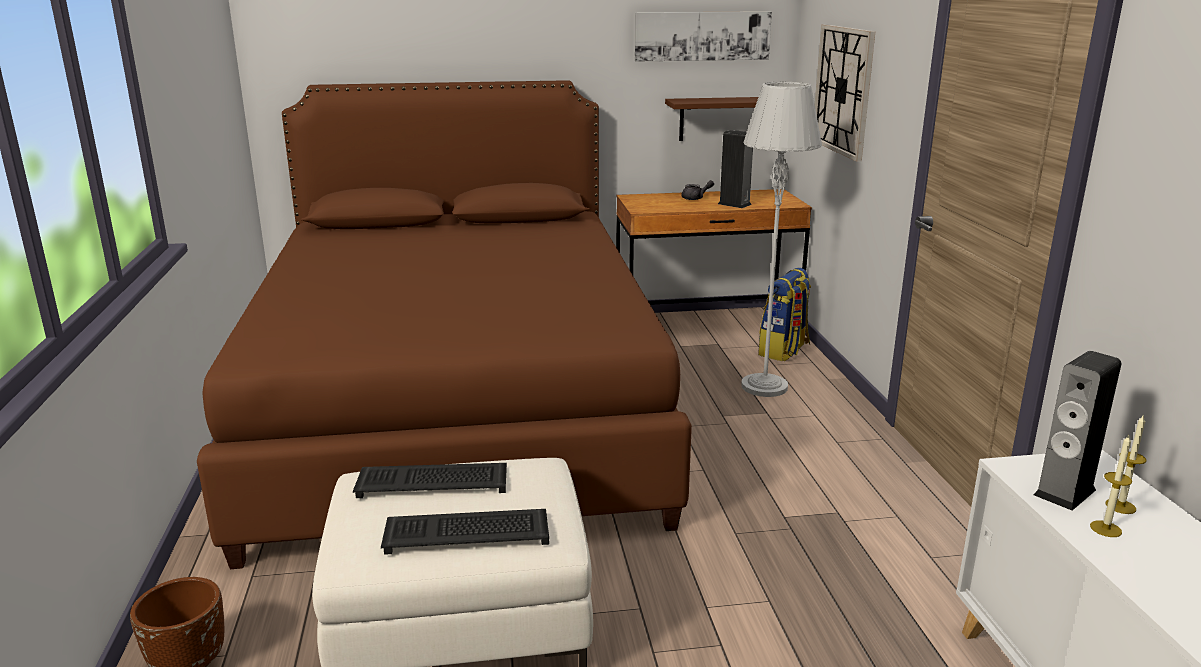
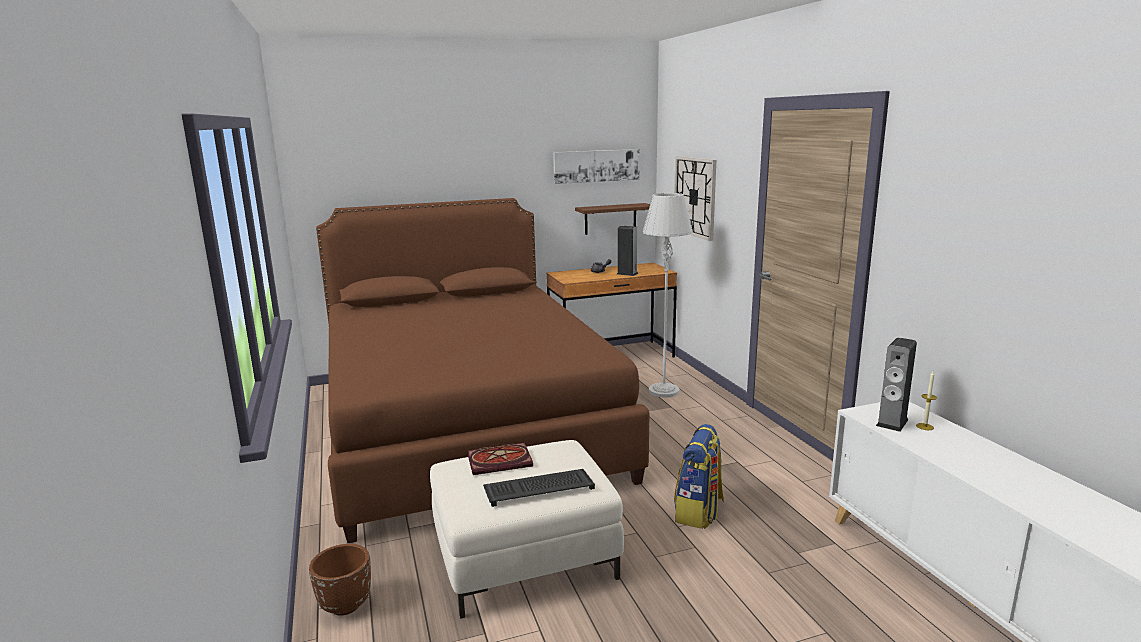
camera: 10 degrees left, 5 degrees down
keyboard [353,463,507,498] -> book [468,443,533,475]
backpack [758,268,811,361] -> backpack moved to [674,424,724,529]
candle [1090,435,1132,537] -> none

